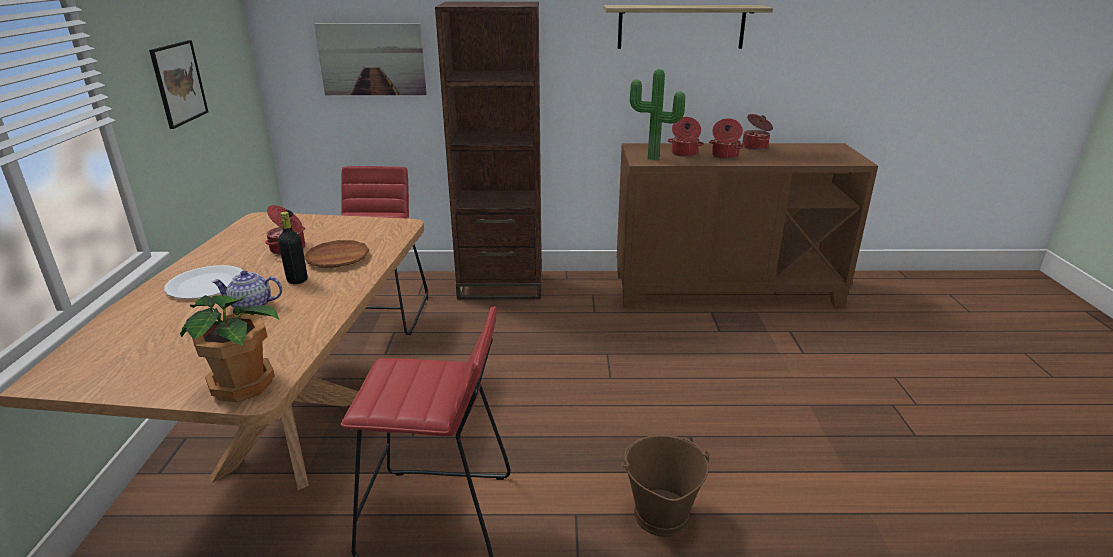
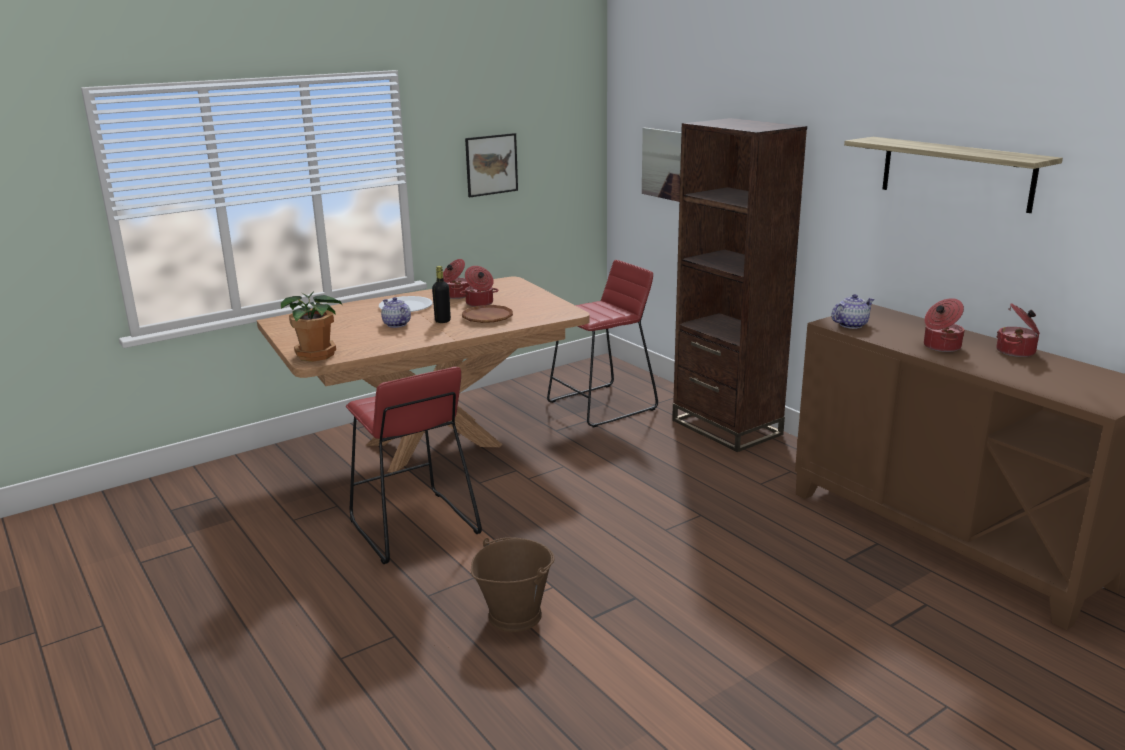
camera: 55 degrees right, 5 degrees down
potted plant [630,69,685,160] -> teapot [831,294,874,329]
cooking pot [667,117,704,157] -> cooking pot moved to [443,259,470,299]

